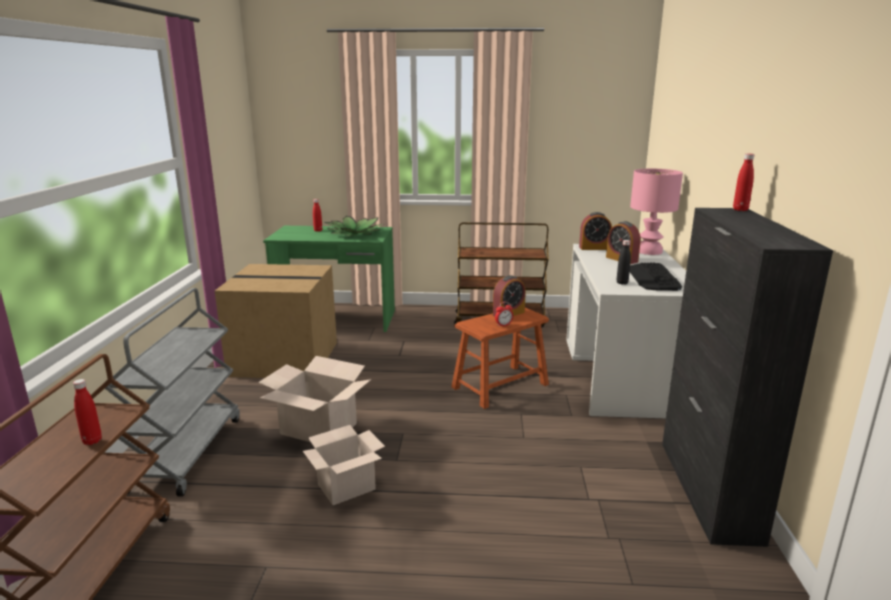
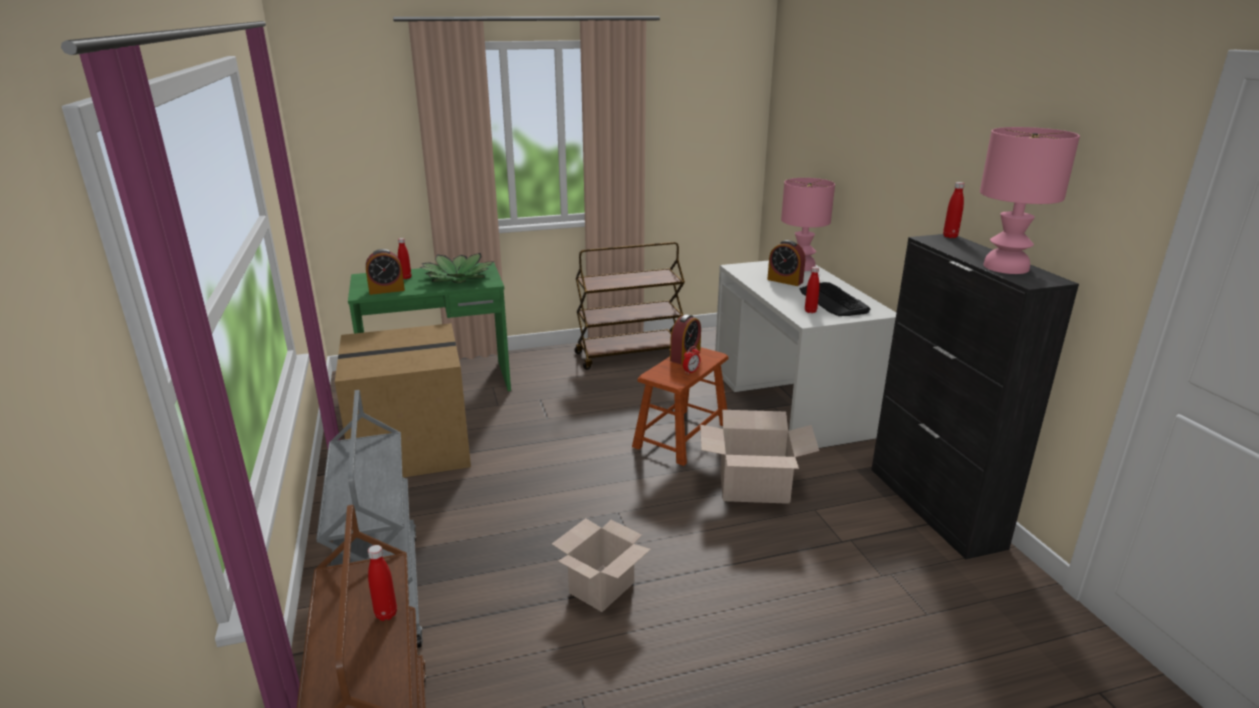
camera: 20 degrees left, 5 degrees up
cardboard box [258,356,371,442] -> cardboard box moved to [700,410,819,504]
alarm clock [579,212,612,250] -> alarm clock moved to [366,249,405,295]
black bottle [617,240,631,285] -> red bottle [805,267,820,313]
none -> pink table lamp [980,127,1080,274]

